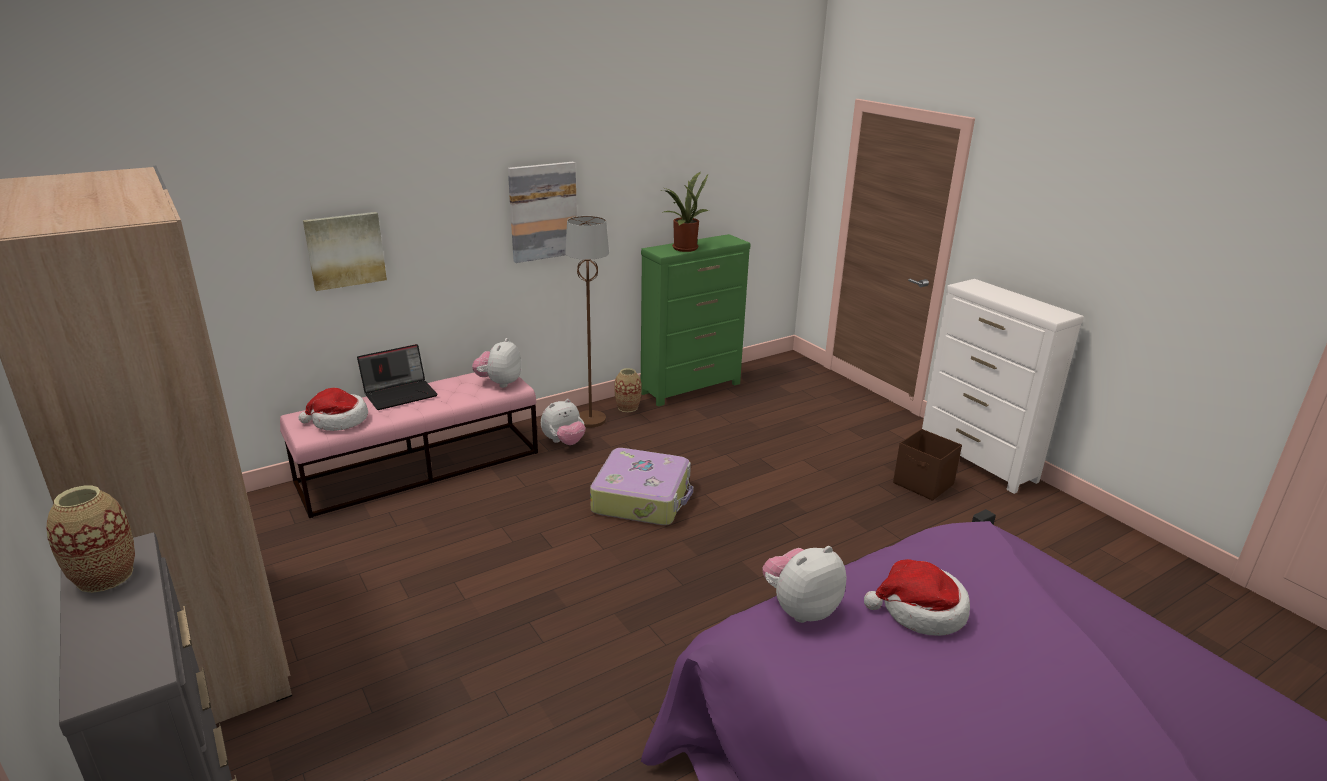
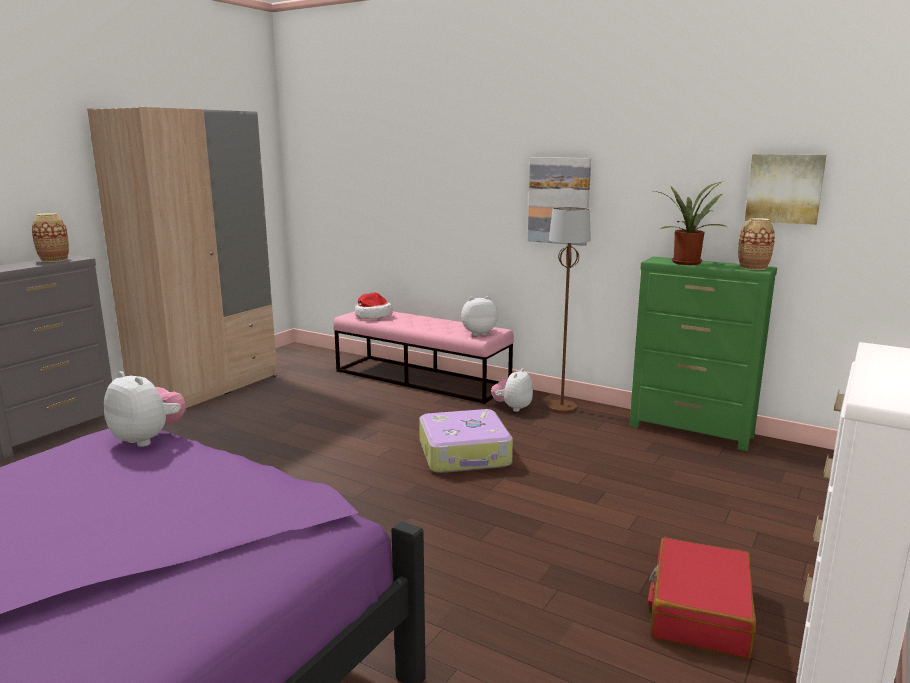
camera: 65 degrees right, 10 degrees down
picture [303,212,387,291] -> picture moved to [745,154,827,225]
laptop [357,344,438,410] -> none
plush toy [541,399,585,445] -> plush toy turned 90 degrees clockwise [491,368,533,412]
vase [614,368,642,412] -> vase moved to [738,218,775,270]
hat [864,559,970,636] -> none
brown storage box [893,429,962,501] -> red suitcase [648,537,756,659]

